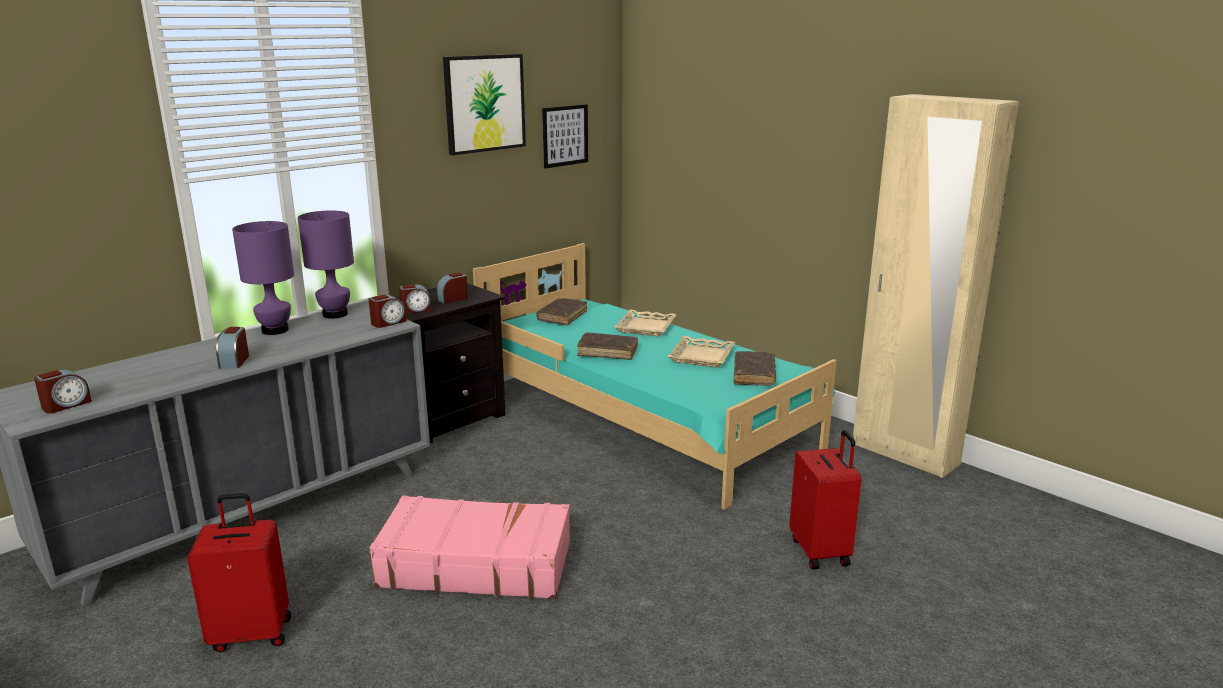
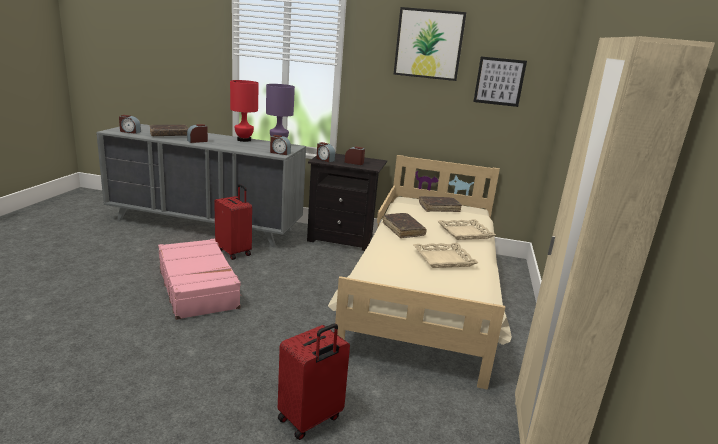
camera: 55 degrees right, 0 degrees up
red suitcase [187,493,291,652] -> red suitcase moved to [214,184,252,260]
purple table lamp [232,221,294,335] -> red table lamp [230,80,259,142]
turquoise bed [473,243,837,510] -> beige bed [328,155,512,390]
brown book [734,351,776,385] -> brown book moved to [149,125,188,137]

